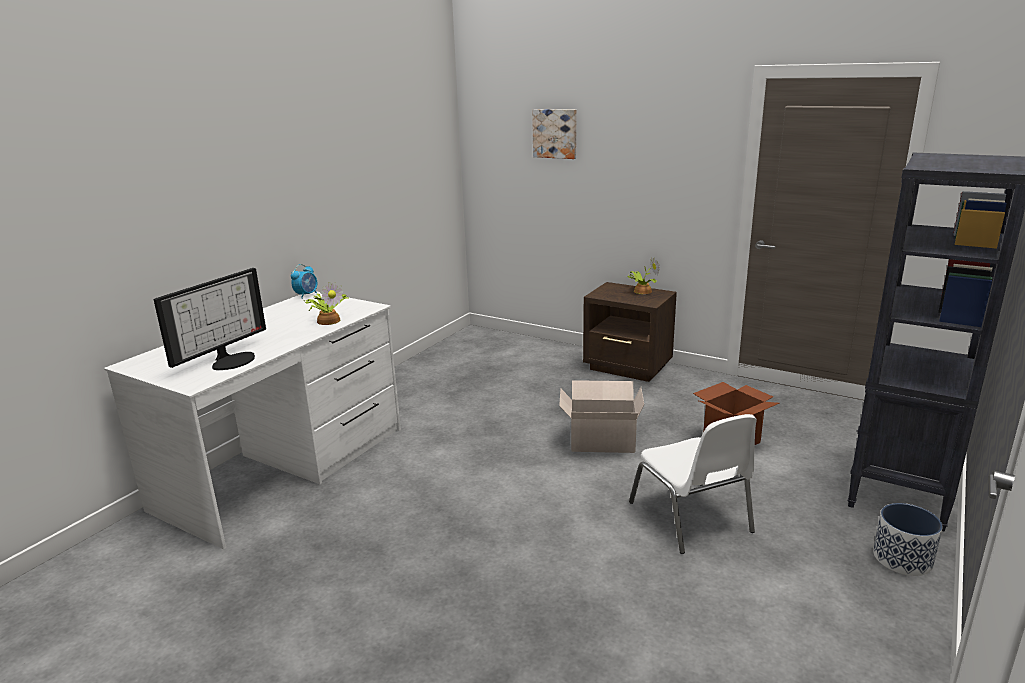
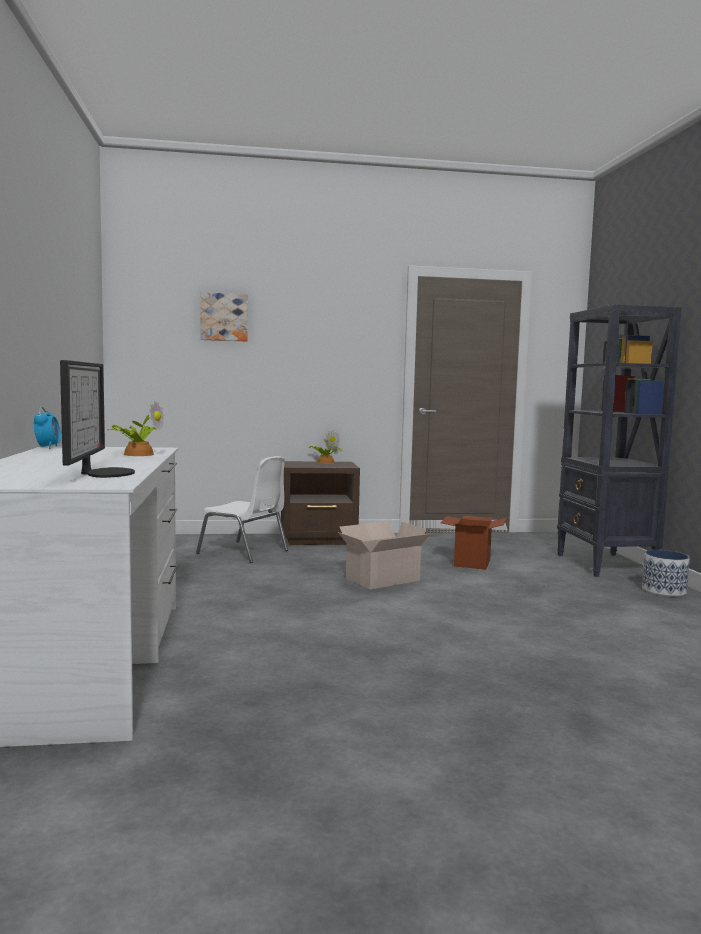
camera: 40 degrees left, 15 degrees down
white chair [629,414,757,554] -> white chair moved to [196,456,288,563]

